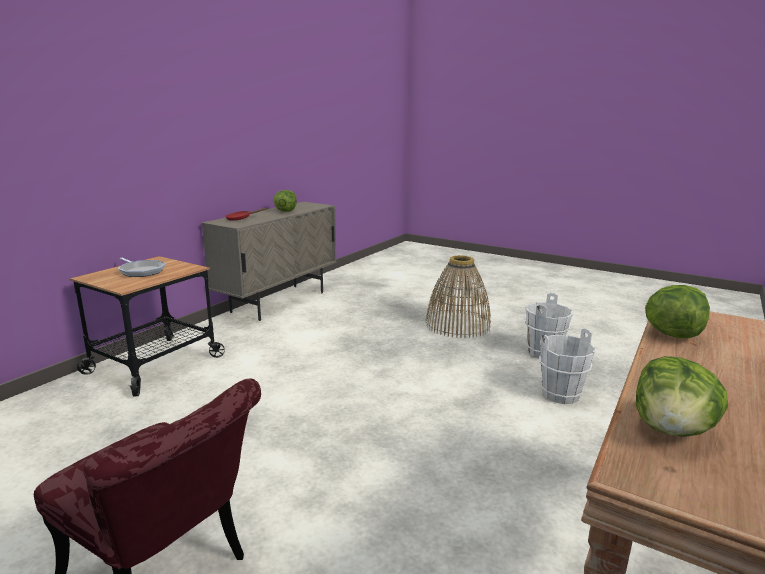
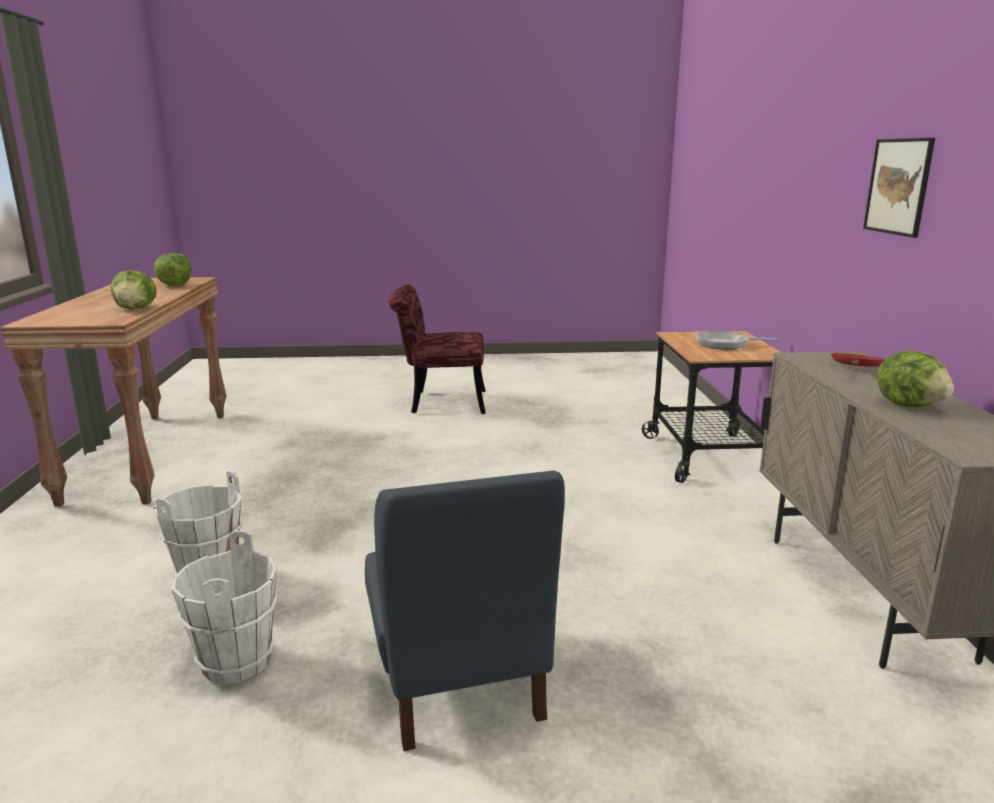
camera: 145 degrees right, 0 degrees up
basket [426,255,491,338] -> blue chair [365,470,565,751]
none -> picture [863,138,935,238]

